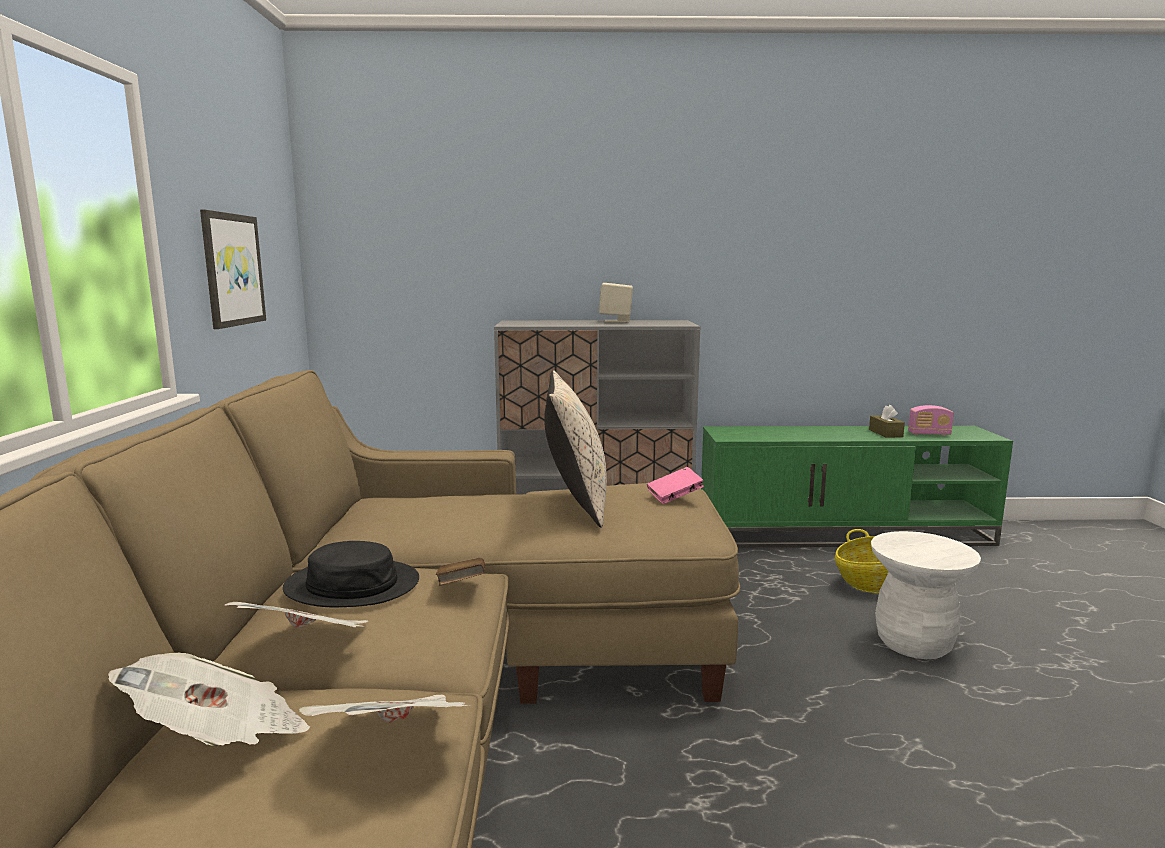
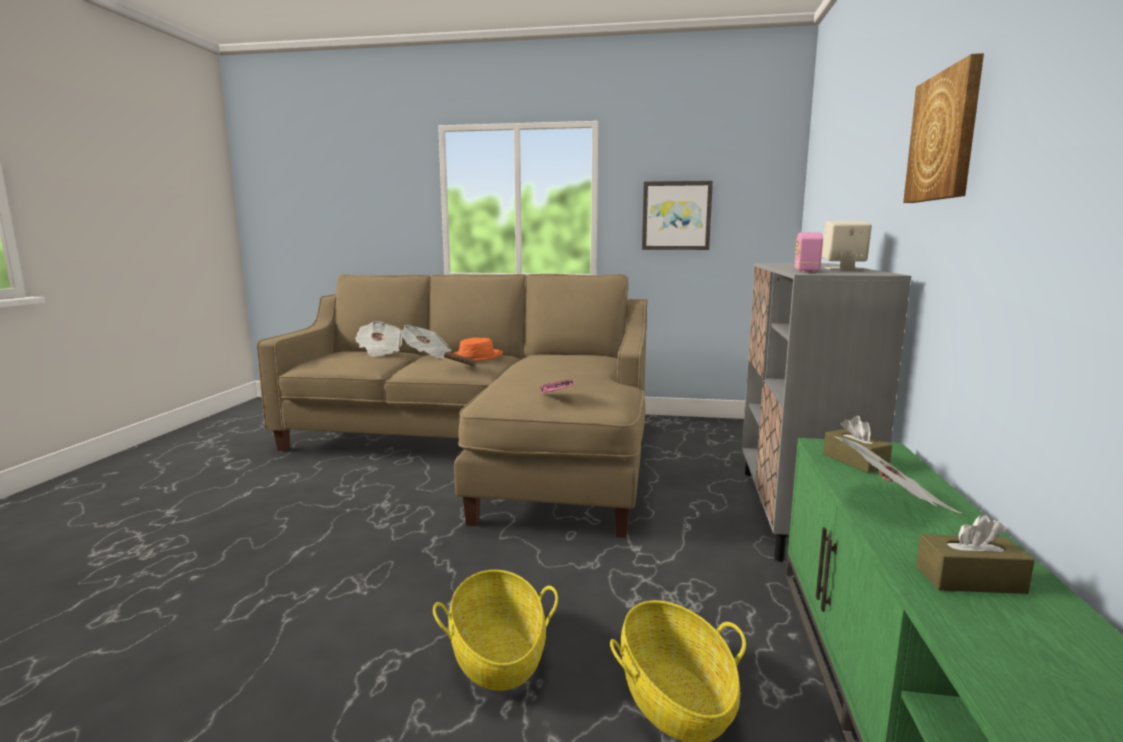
camera: 100 degrees right, 0 degrees up
black hat [283,541,419,607] -> orange hat [454,338,503,361]
newspaper [299,695,468,723] -> newspaper moved to [834,436,961,513]
beige pillow [544,370,607,528] -> none
white stool [871,531,981,659] -> basket [433,570,558,691]
radio [908,405,954,435] -> radio moved to [795,232,823,272]
none -> brown tissue box [823,416,892,473]
none -> picture [903,53,984,203]

